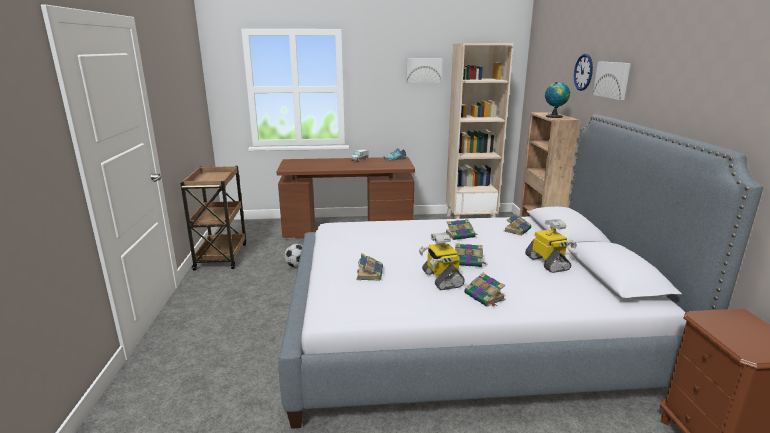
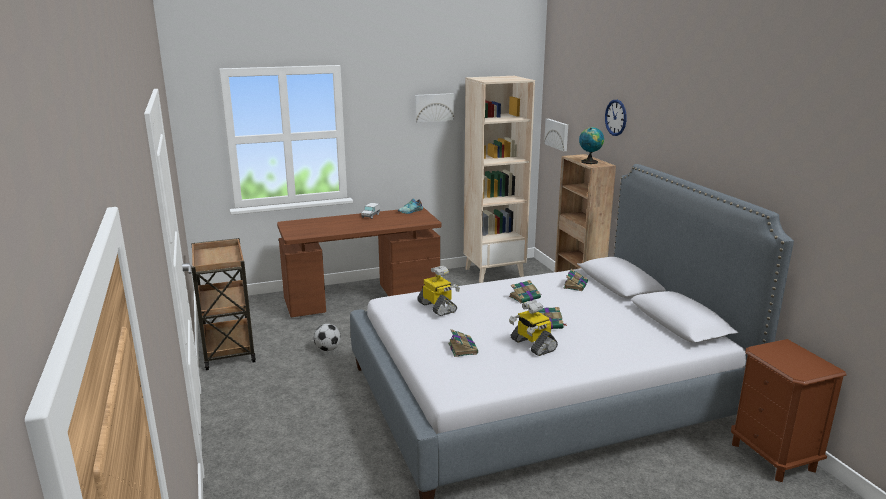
camera: 15 degrees left, 0 degrees up
book [464,272,505,307] -> none
toy robot [525,219,577,273] -> toy robot moved to [417,266,460,316]
picture [593,62,631,100] -> picture moved to [544,119,568,151]

